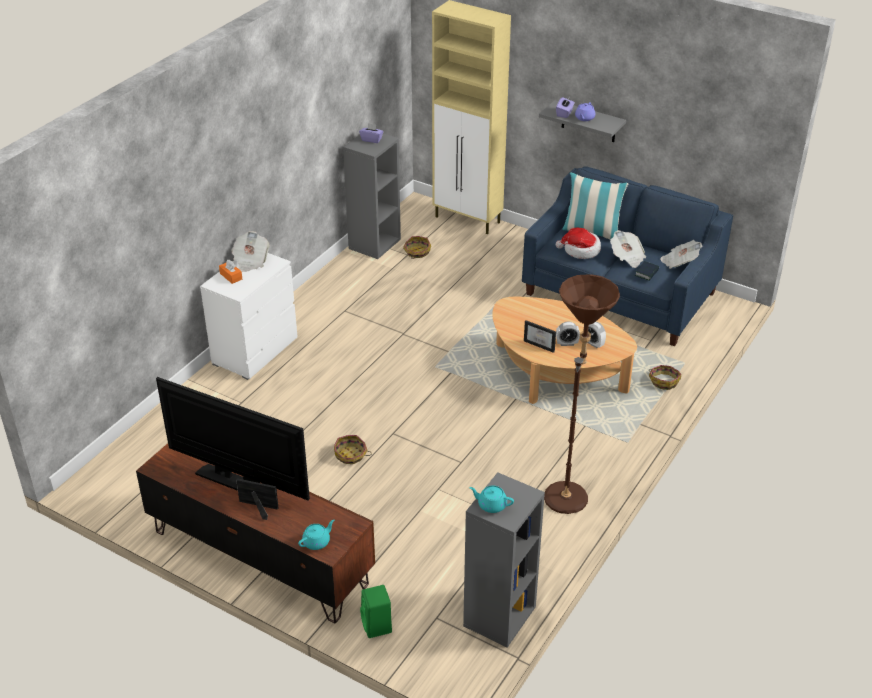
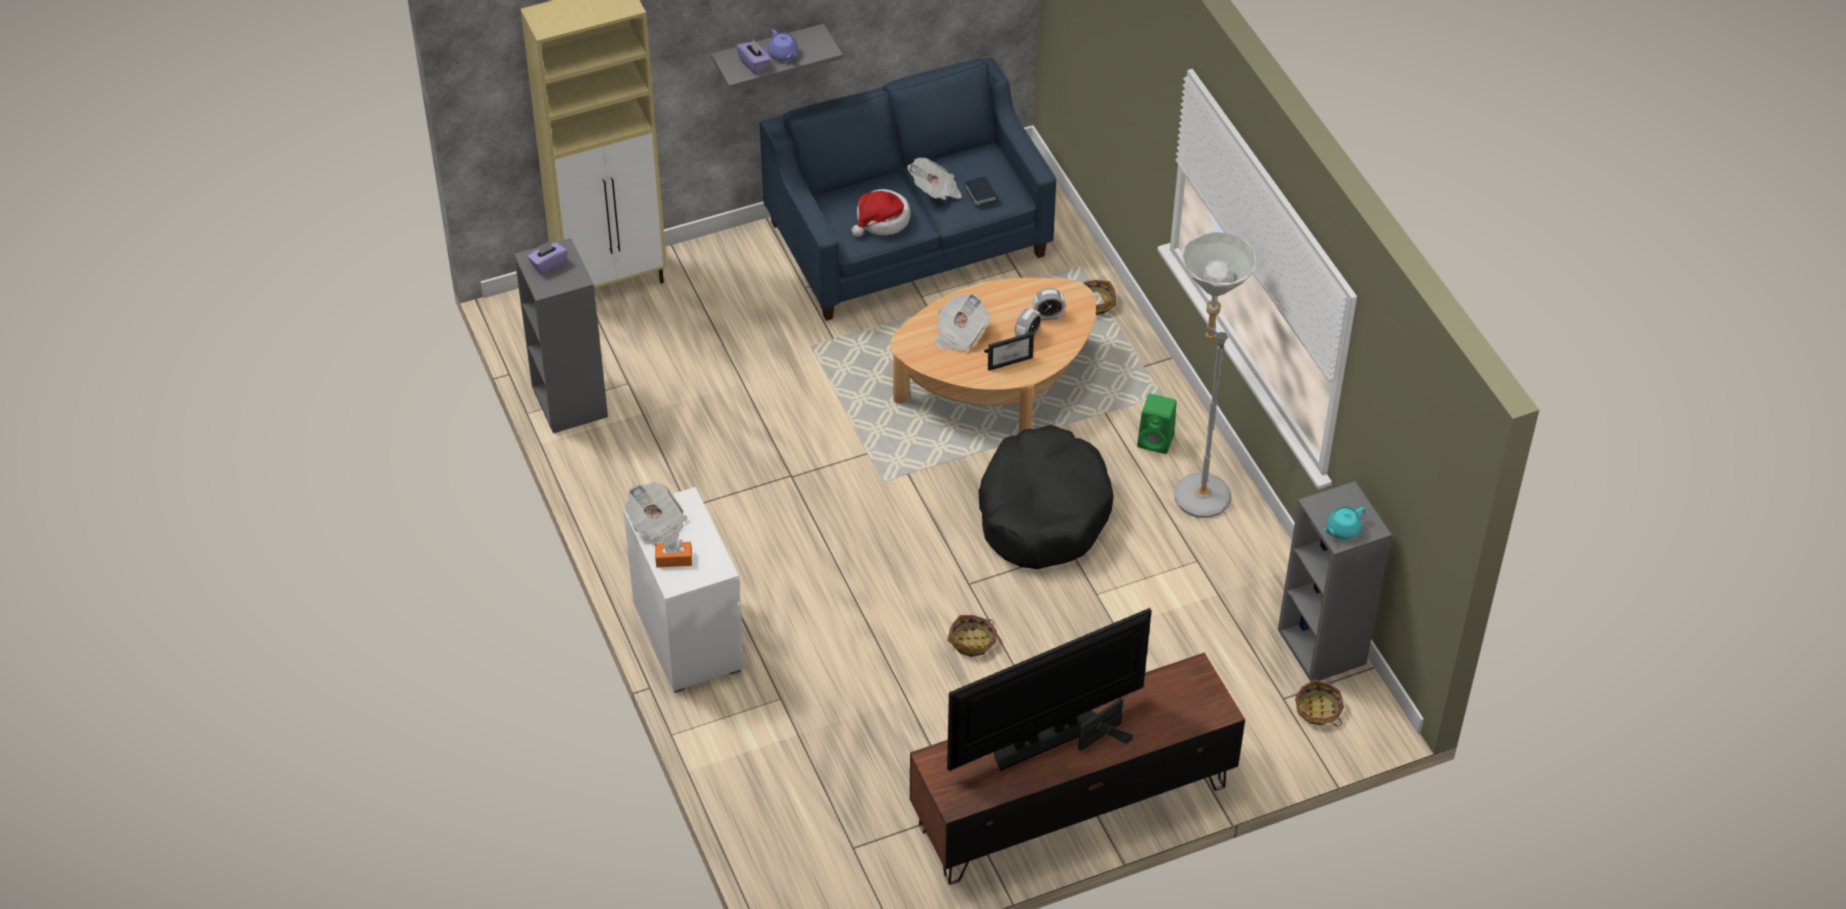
camera: 55 degrees left, 10 degrees up
turquoise teapot [298,520,334,550] -> none
green speaker [360,585,392,638] -> green speaker moved to [1137,394,1177,454]
basket [403,236,431,259] -> basket moved to [1295,680,1344,727]
brown floor lamp [544,274,620,514] -> grey floor lamp [1174,232,1257,518]
pillow [562,173,628,240] -> none
newspaper [660,240,703,269] -> newspaper moved to [935,294,990,352]
none -> black dog bed [978,425,1114,569]

